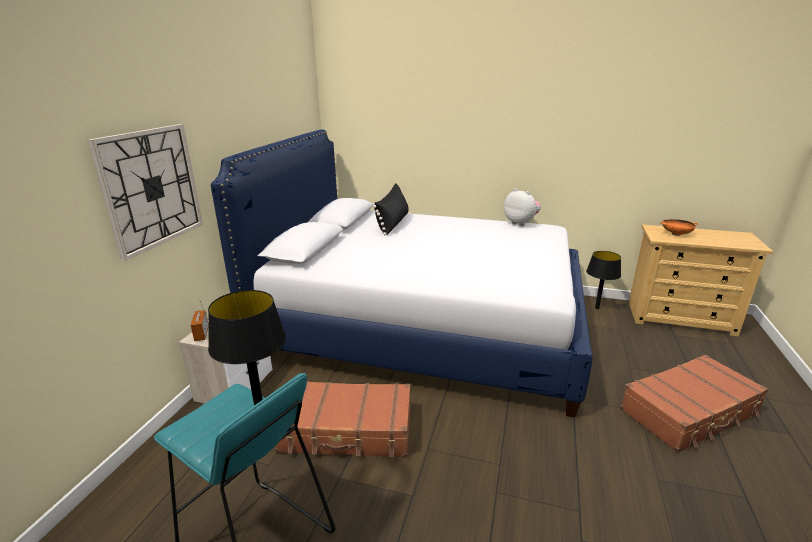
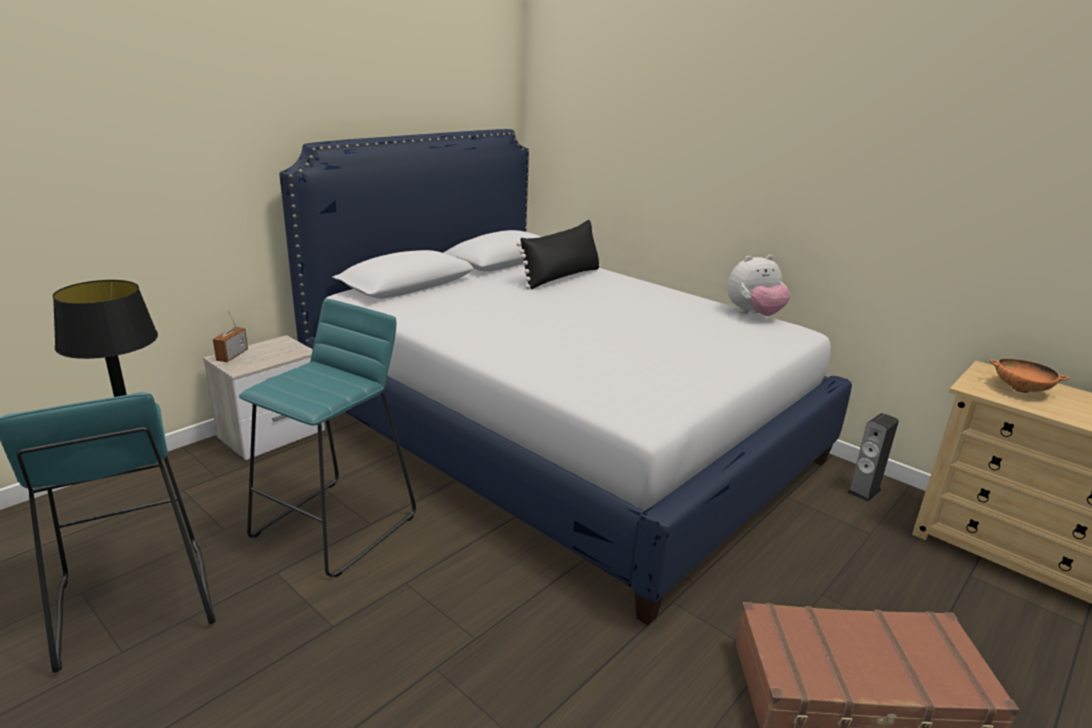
camera: 25 degrees right, 0 degrees up
wall clock [87,124,203,261] -> none
brown suitcase [275,381,410,457] -> turquoise stool [239,299,416,578]
plush toy [504,188,541,226] -> plush toy turned 90 degrees clockwise [727,255,790,316]
black table lamp [586,251,621,309] -> speaker [846,413,899,502]

